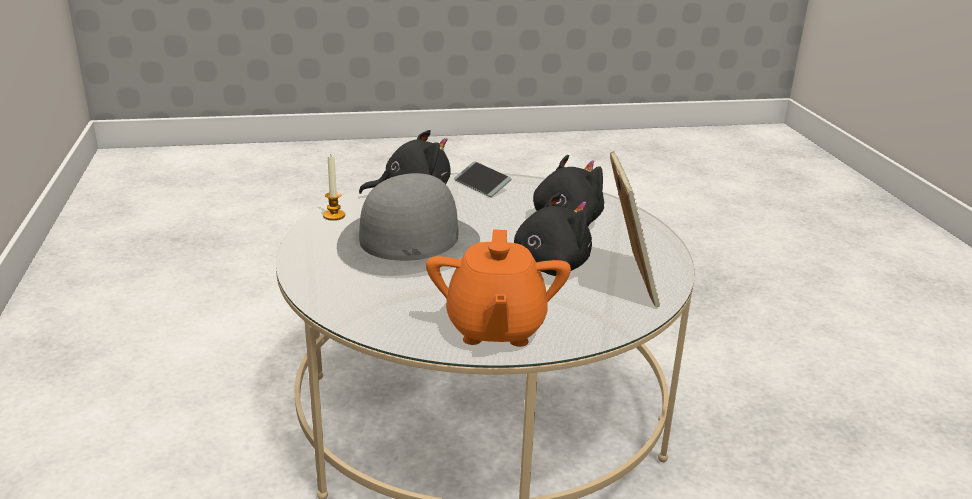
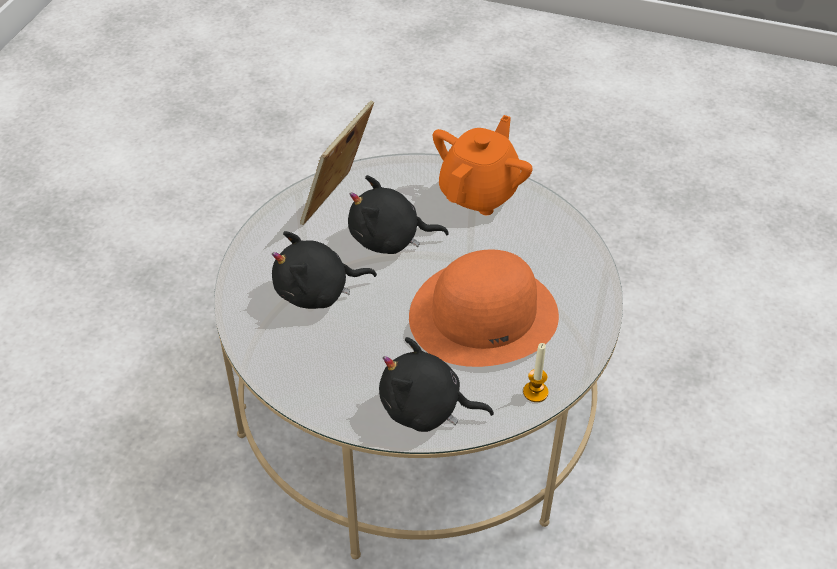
camera: 150 degrees left, 20 degrees up
grey hat [337,173,480,276] -> orange hat [409,250,559,367]
phone [454,161,512,197] -> none

